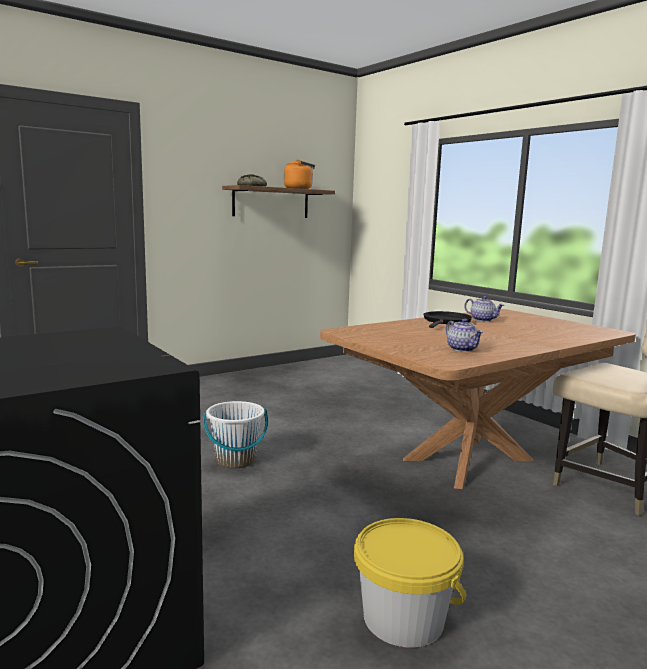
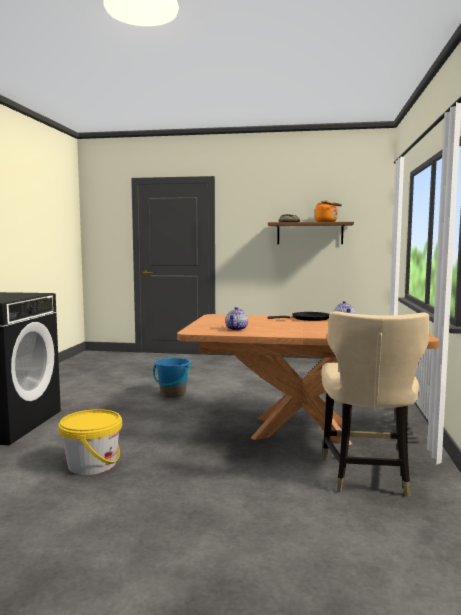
camera: 45 degrees right, 5 degrees down
white bucket [203,401,268,468] -> blue bucket [153,358,191,398]

